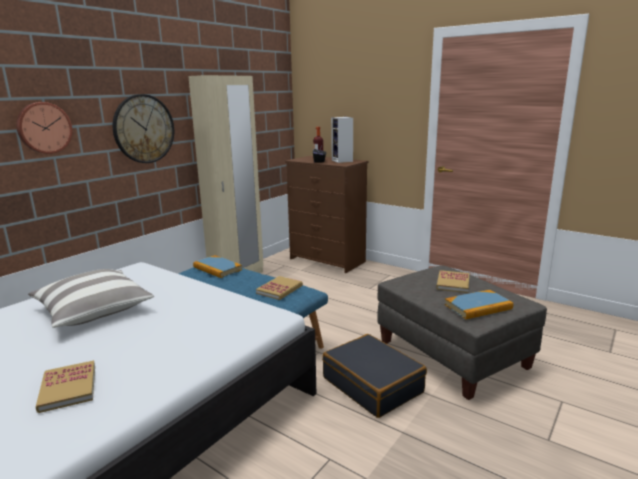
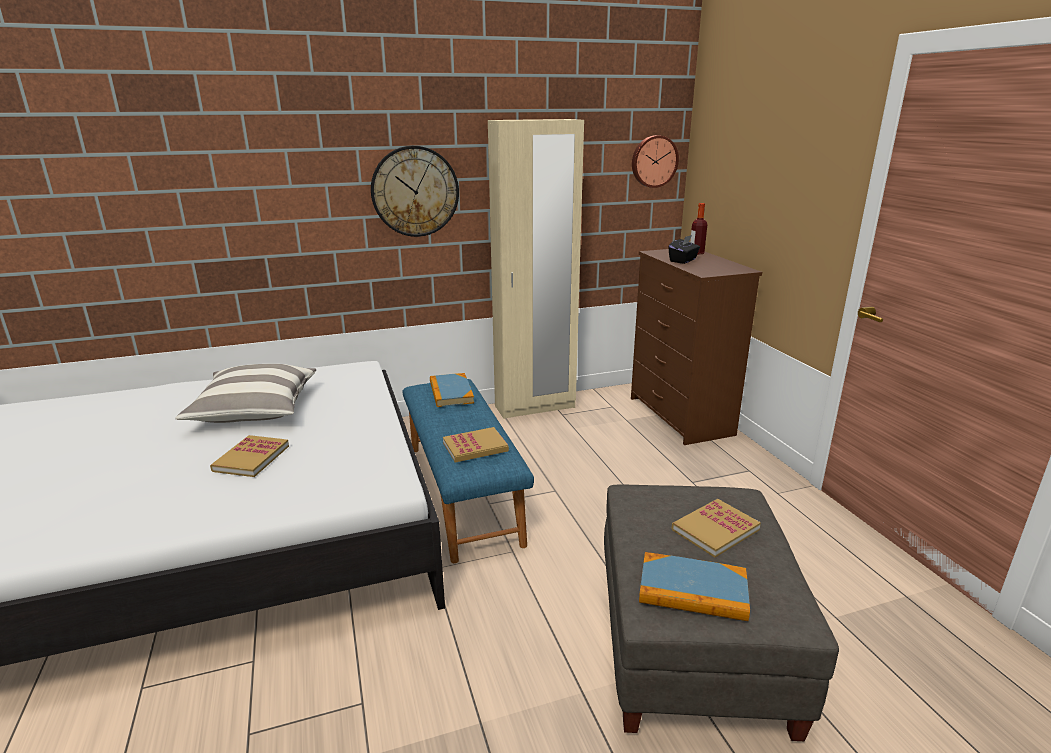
camera: 35 degrees right, 5 degrees up
wall clock [16,102,72,154] -> wall clock moved to [632,135,679,188]
book [36,360,95,413] -> book moved to [210,435,289,477]
black suitcase [322,334,427,418] -> none
speaker [331,117,353,163] -> none

